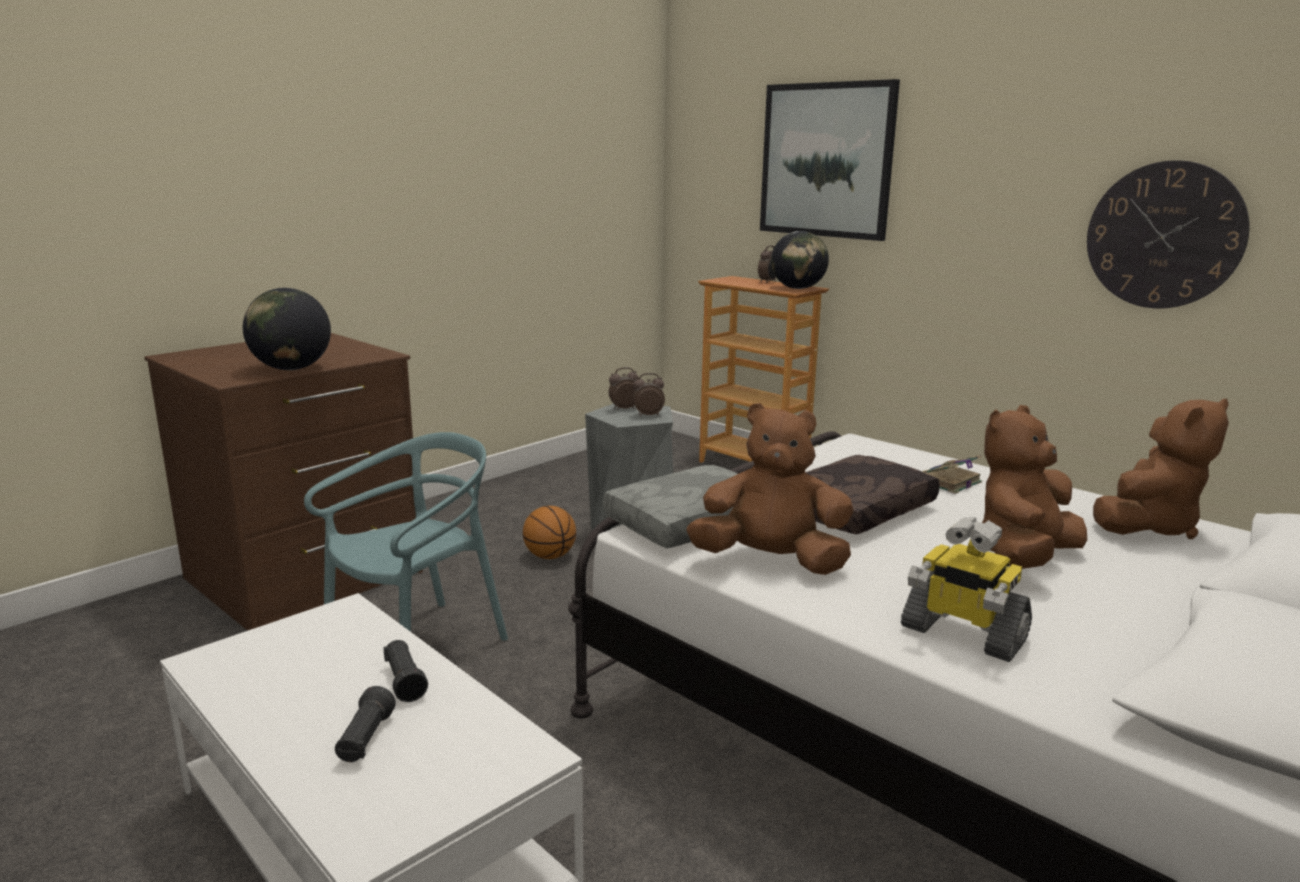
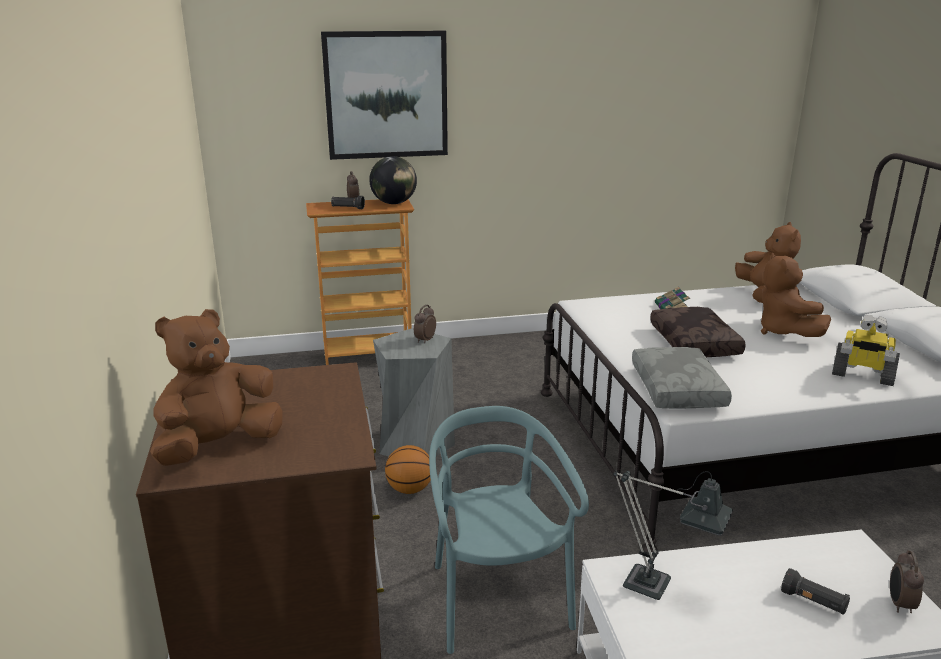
camera: 55 degrees left, 5 degrees up
globe [243,288,331,370] -> none
black flashlight [383,640,428,702] -> black flashlight moved to [331,196,365,209]
alarm clock [609,367,639,410] -> alarm clock moved to [890,550,924,613]
brown plush toy [687,403,853,575] -> brown plush toy moved to [150,309,283,466]
toy robot [901,517,1032,662] -> toy robot turned 45 degrees clockwise [832,315,900,386]
wall clock [1087,160,1250,309] -> none
none -> table lamp [613,471,733,600]

